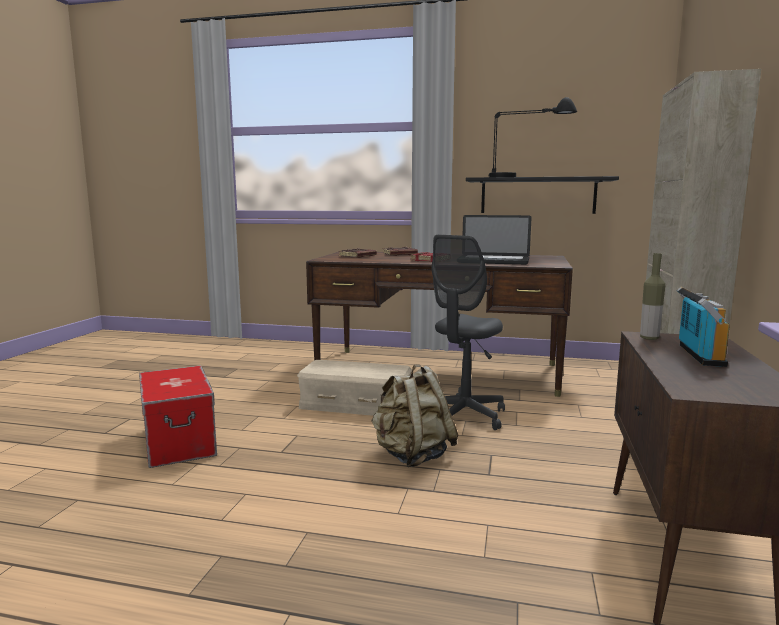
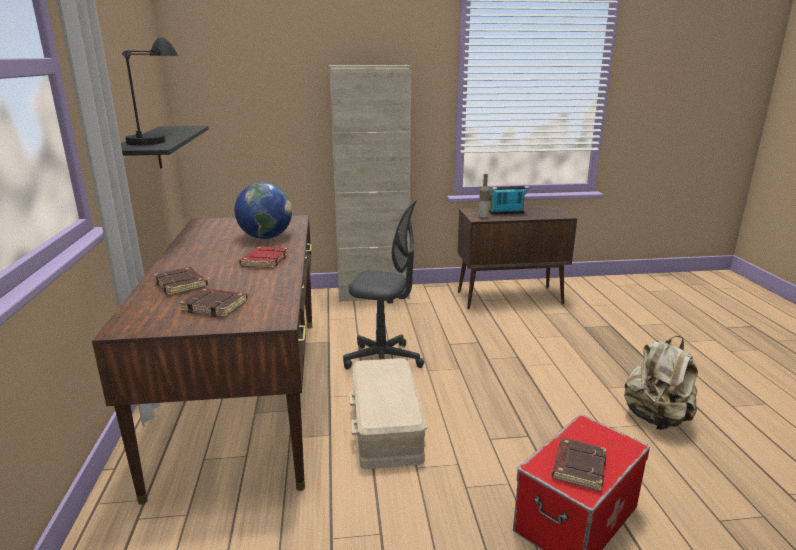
camera: 110 degrees left, 10 degrees up
beige backpack [371,364,458,467] -> beige backpack moved to [624,336,698,430]
laptop [463,215,531,265] -> globe [234,183,292,239]
none -> brown book [552,438,607,491]

